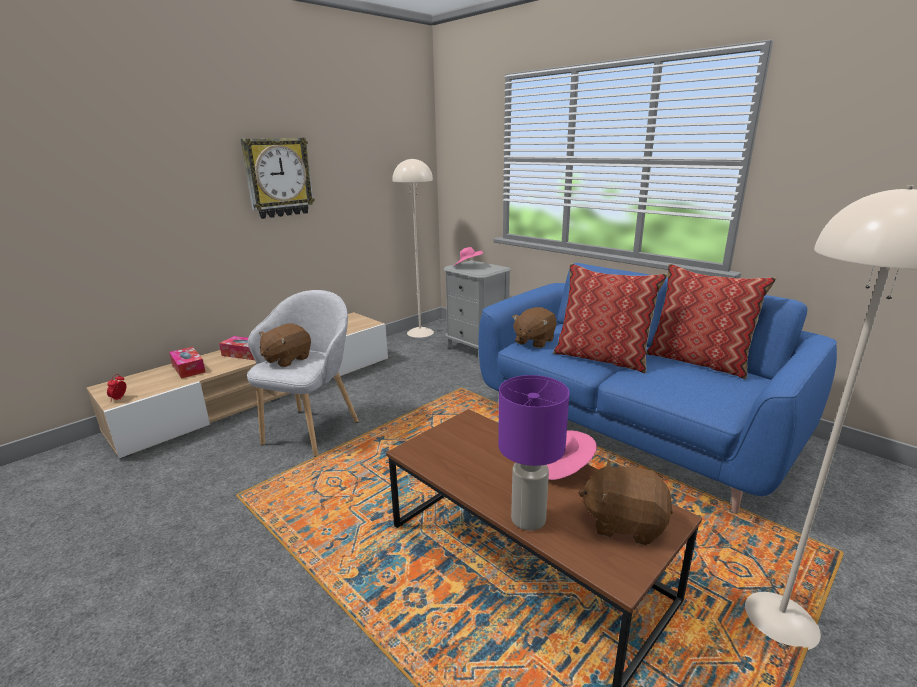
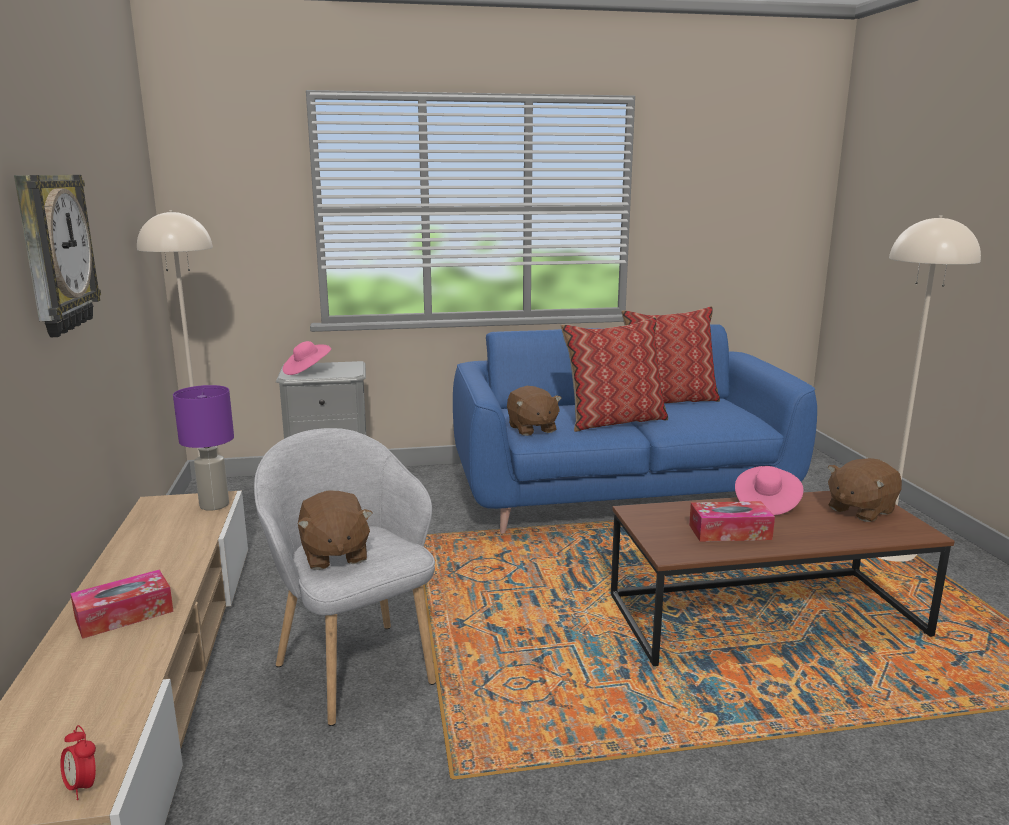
camera: 55 degrees left, 5 degrees down
tissue box [169,347,205,379] -> tissue box moved to [689,501,775,542]
purple table lamp [498,375,569,531] -> purple table lamp moved to [173,385,234,511]

